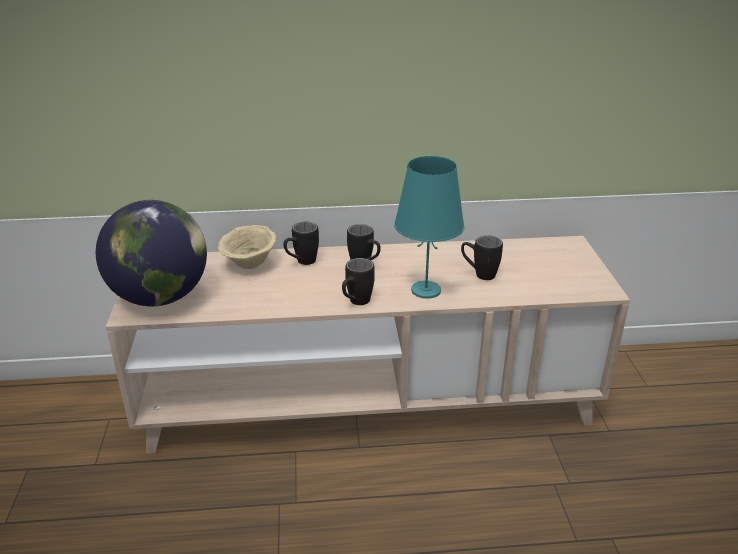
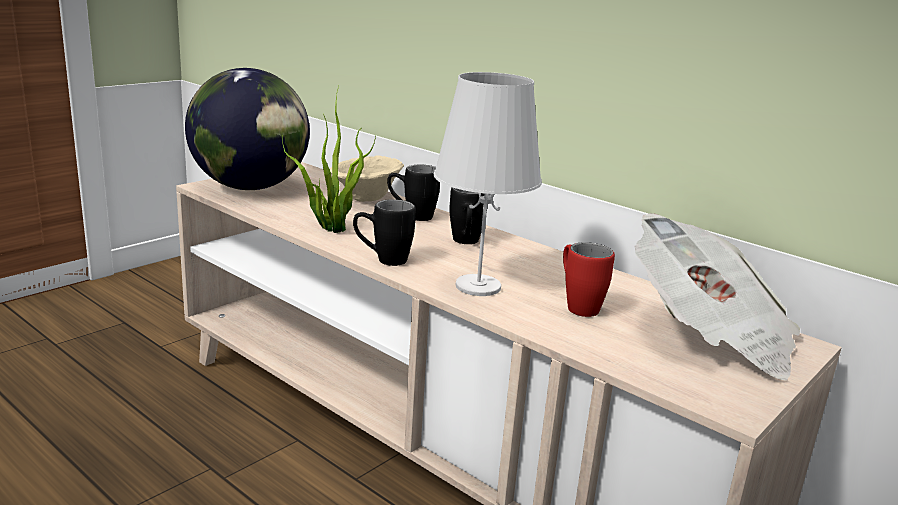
camera: 45 degrees right, 10 degrees down
turquoise table lamp [394,156,465,299] -> white table lamp [434,72,542,296]
black mug [461,235,503,280] -> red mug [563,242,615,317]
none -> potted plant [282,86,376,233]
none -> newspaper [634,213,800,381]

